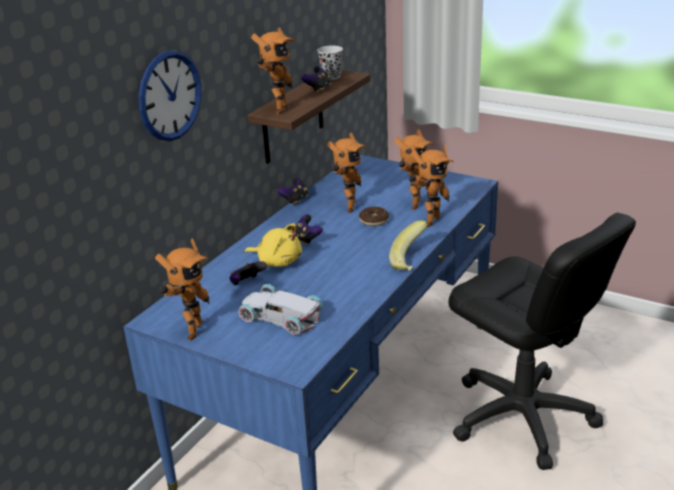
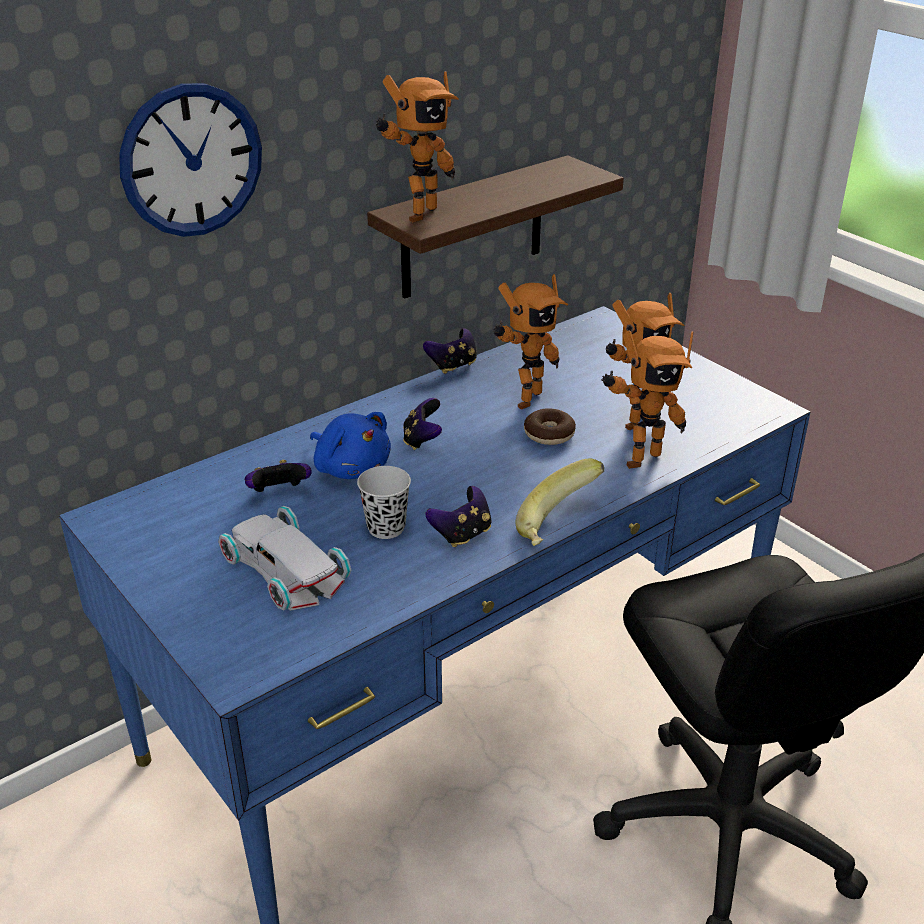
camera: 20 degrees right, 5 degrees up
toy robot [155,238,209,341] -> none
yellow plush toy [245,223,302,267] -> blue plush toy [310,412,391,479]
game controller [301,66,331,93] -> game controller moved to [425,486,492,547]
black cup [317,46,343,80] -> black cup moved to [357,466,411,539]

